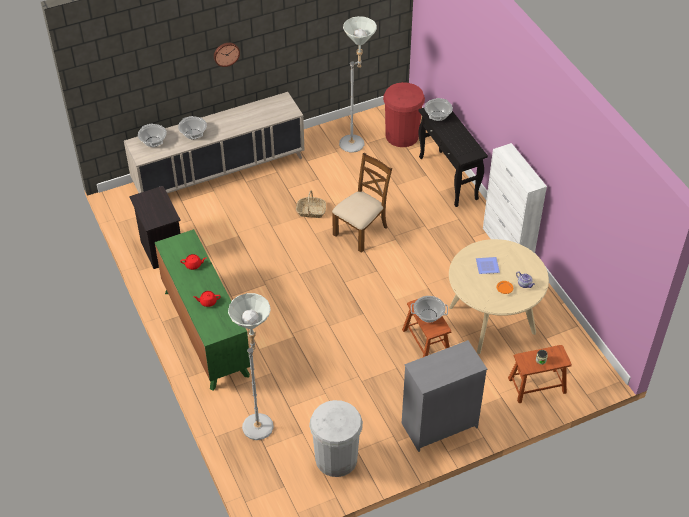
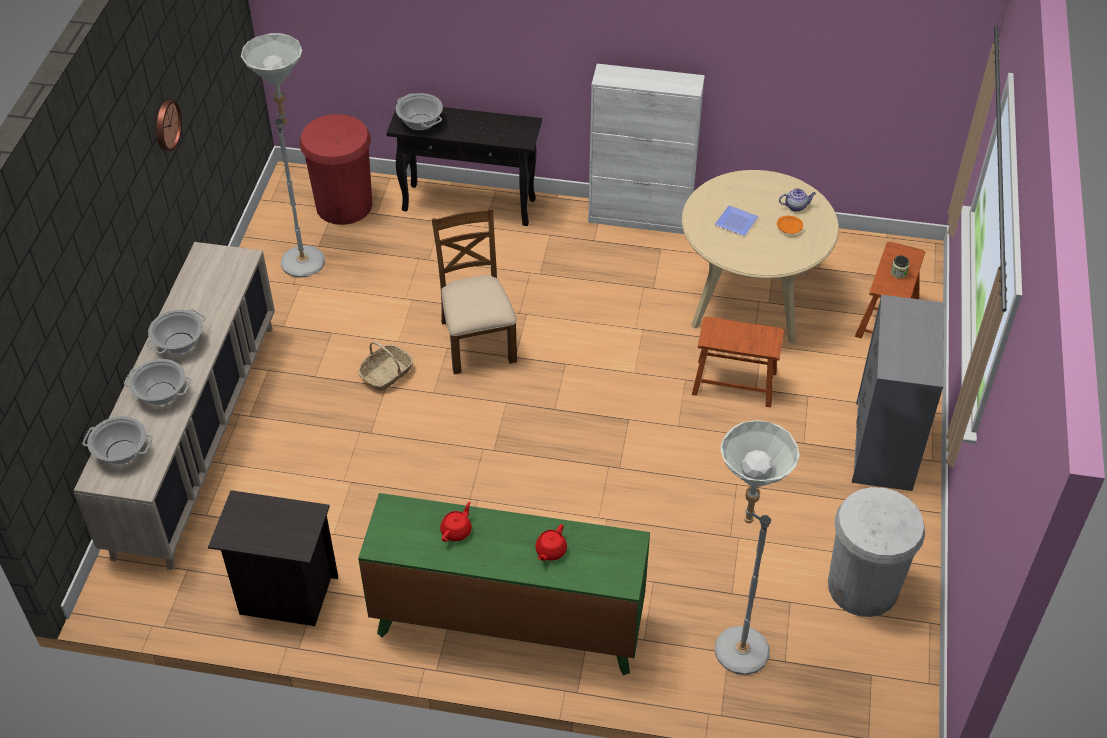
camera: 55 degrees left, 0 degrees up
wall clock [214,43,240,67] -> wall clock moved to [156,100,182,151]
cooking pot [411,296,448,323] -> cooking pot moved to [146,309,206,354]

